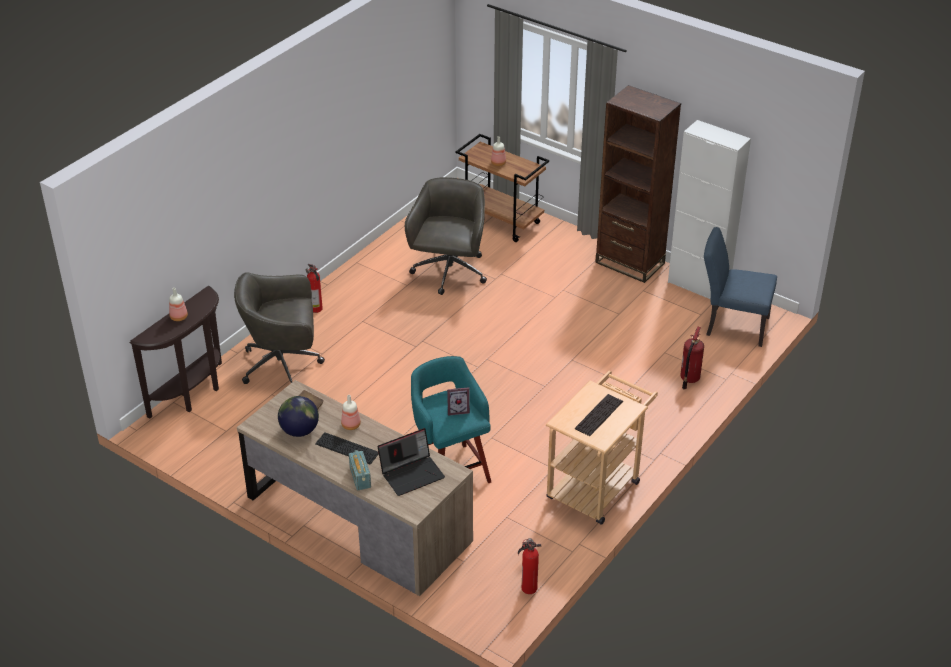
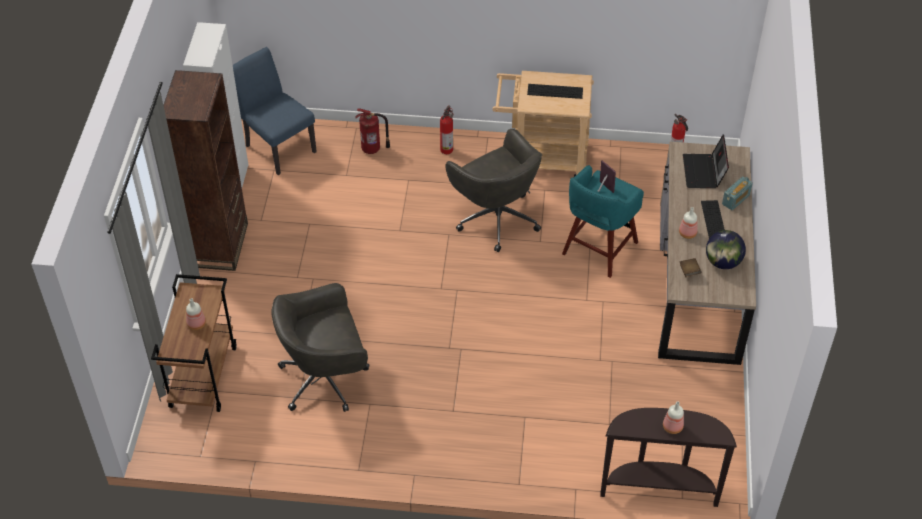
camera: 120 degrees left, 10 degrees up
grey office chair [234,272,325,384] -> grey office chair moved to [445,129,542,252]
fire extinguisher [306,264,323,313] -> fire extinguisher moved to [440,105,453,154]
laptop [378,428,445,496] -> laptop turned 120 degrees counterclockwise [683,134,729,188]
blue chair [704,227,777,347] -> blue chair turned 150 degrees clockwise [233,47,317,175]

